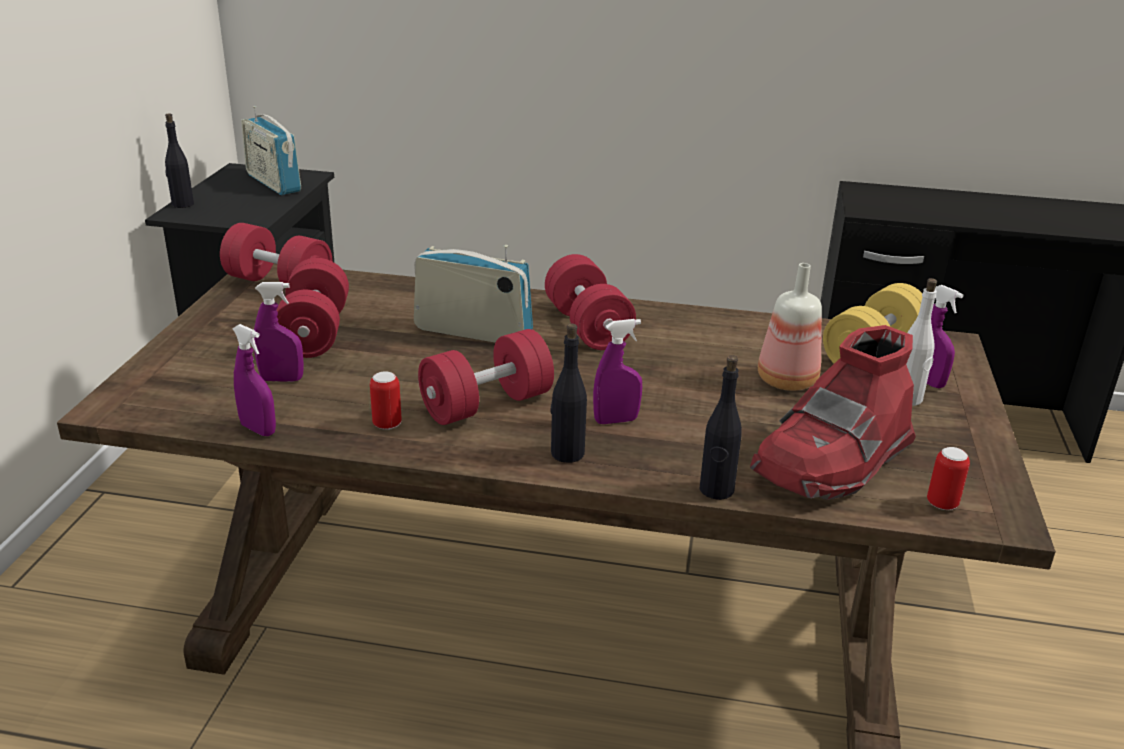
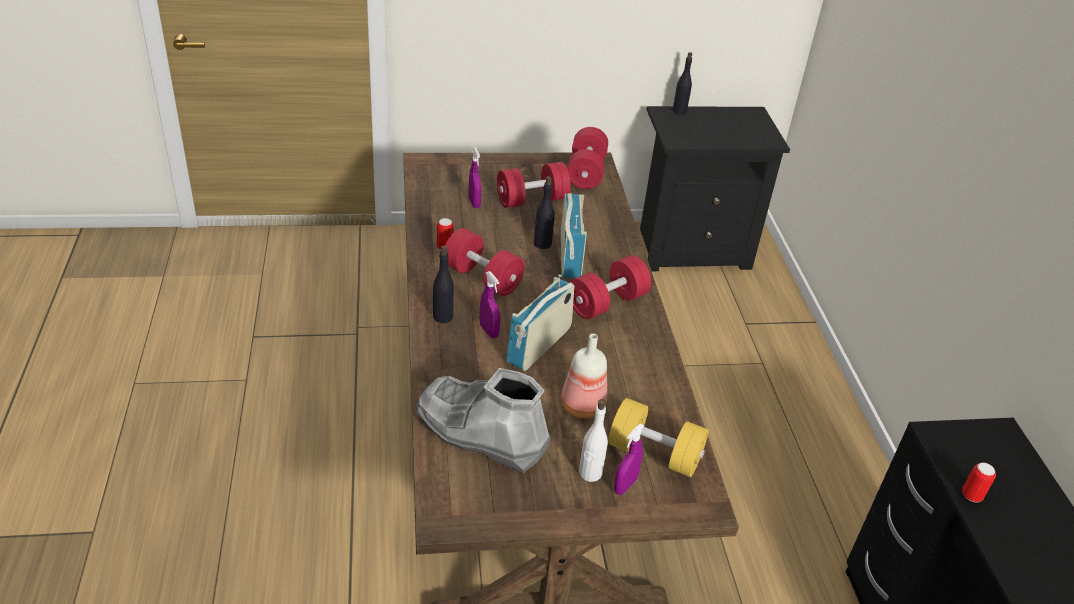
camera: 70 degrees right, 10 degrees up
purple spray bottle [232,324,276,436] -> none
radio [241,106,301,195] -> radio moved to [506,274,575,371]
black bottle [700,355,742,500] -> black bottle moved to [534,176,555,249]
red boot [750,325,916,500] -> grey boot [415,368,551,473]
can [927,447,970,510] -> can moved to [962,463,996,502]

